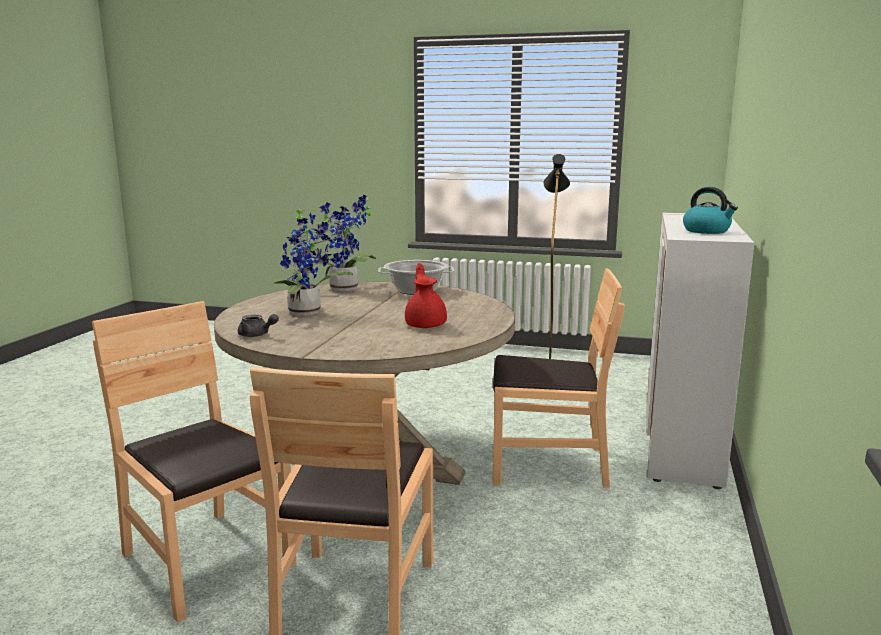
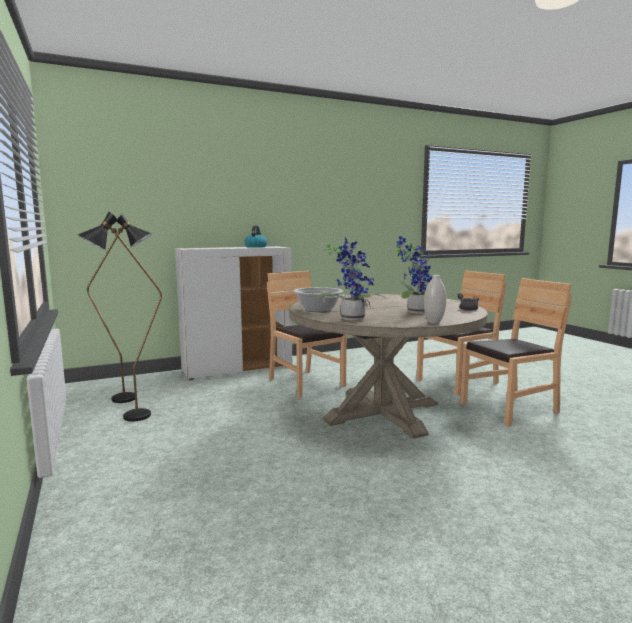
camera: 130 degrees left, 5 degrees down
brown chair [92,301,297,623] -> brown chair turned 120 degrees counterclockwise [460,278,572,427]
red teapot [405,263,447,328] -> none
none -> black floor lamp [87,213,152,403]
none -> white vase [424,275,446,324]

